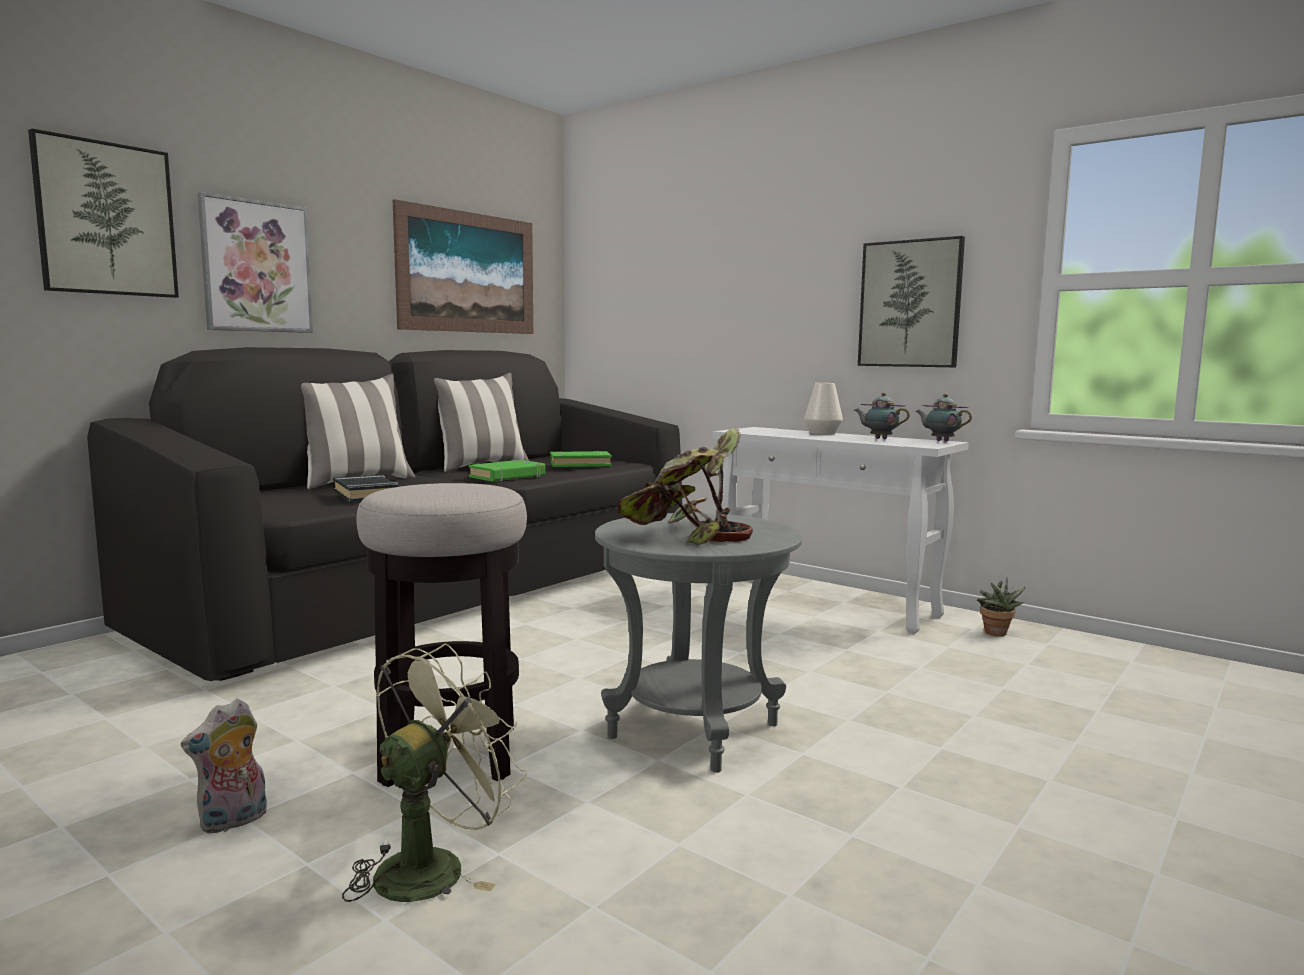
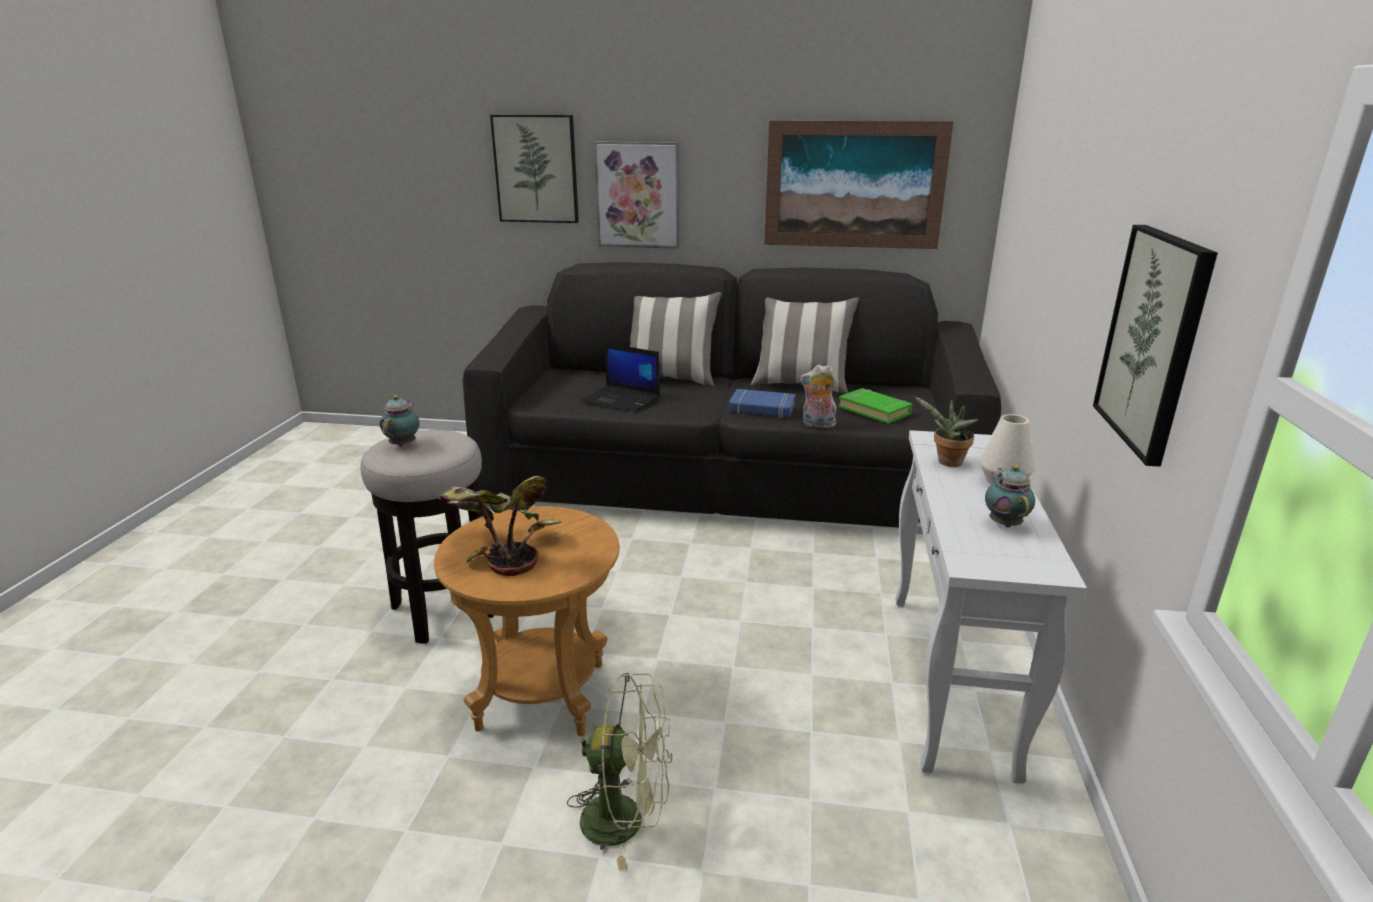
camera: 60 degrees right, 15 degrees up
plush toy [181,699,267,834] -> plush toy moved to [800,365,837,428]
black book [333,475,400,502] -> laptop [581,343,660,412]
green fan [342,643,526,902] -> green fan moved to [567,673,672,871]
green book [468,460,545,481] -> blue book [729,389,796,418]
grey side table [595,513,802,773] -> brown side table [434,506,620,736]
teapot [915,394,972,441] -> teapot moved to [380,395,420,447]
potted plant [977,578,1026,636] -> potted plant moved to [914,396,978,467]

